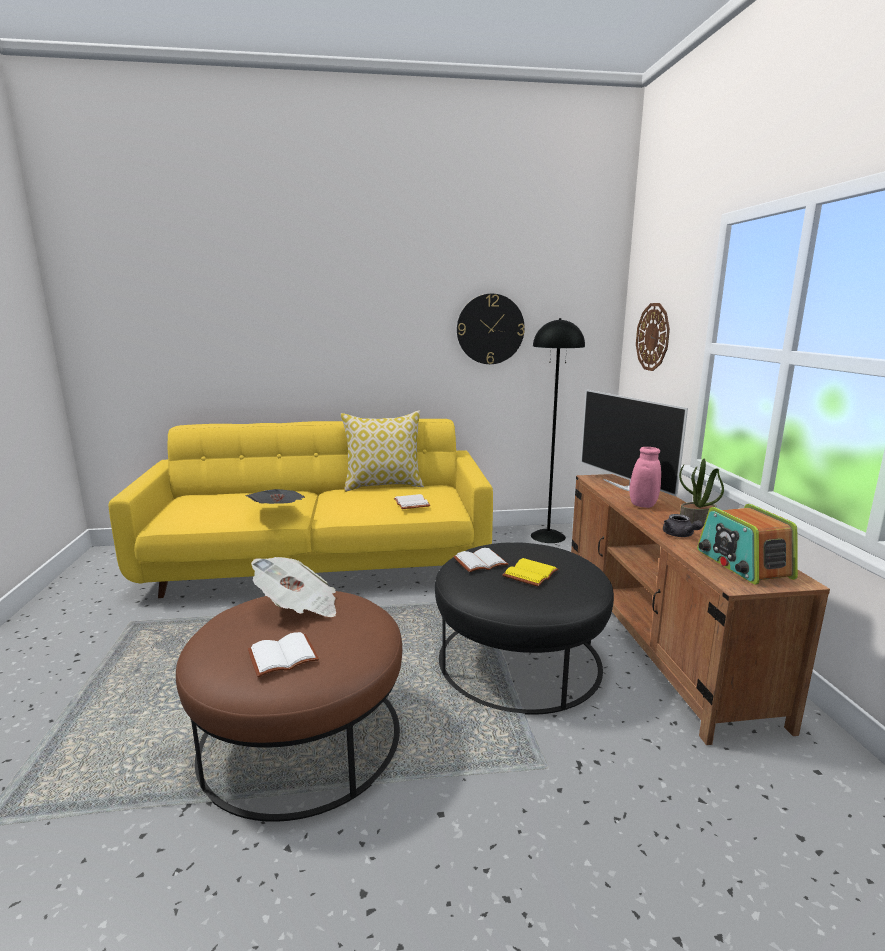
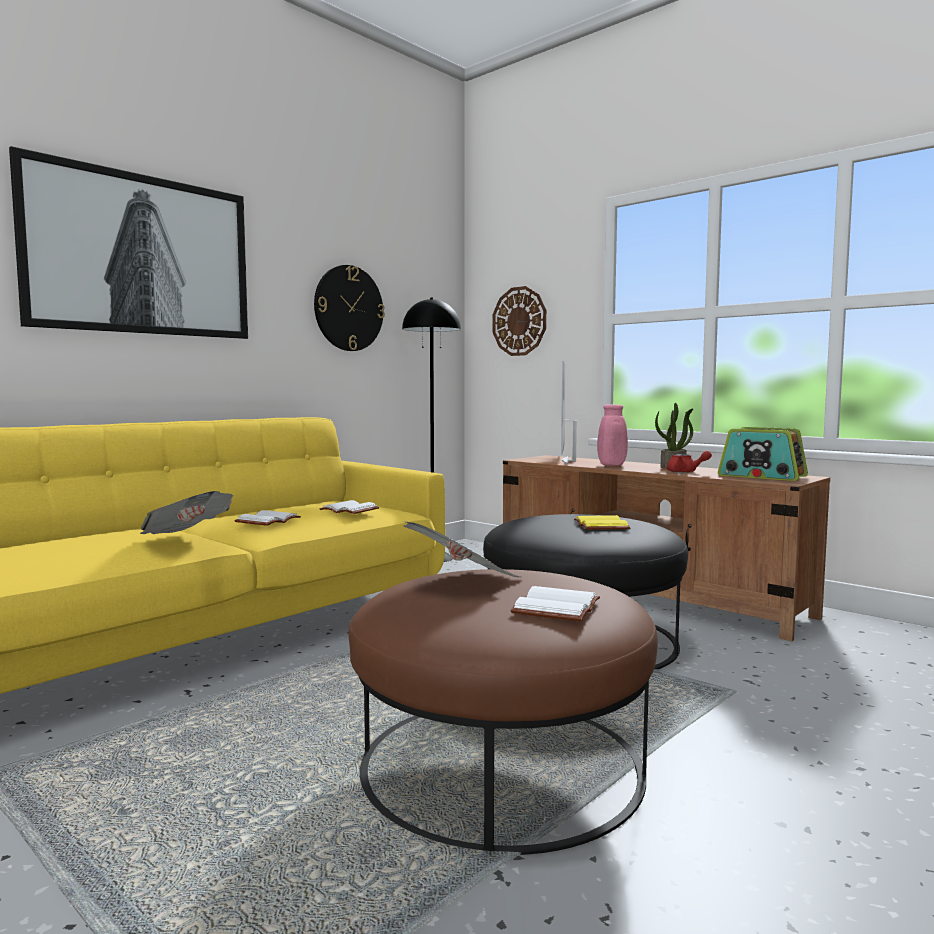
camera: 40 degrees left, 10 degrees down
pillow [341,411,424,492] -> none
white book [453,548,509,572] -> white book moved to [235,510,301,526]
television [581,389,688,497] -> television turned 75 degrees clockwise [561,361,577,464]
grey teapot [663,514,703,537] -> red teapot [667,451,712,473]
none -> picture [9,146,248,339]

